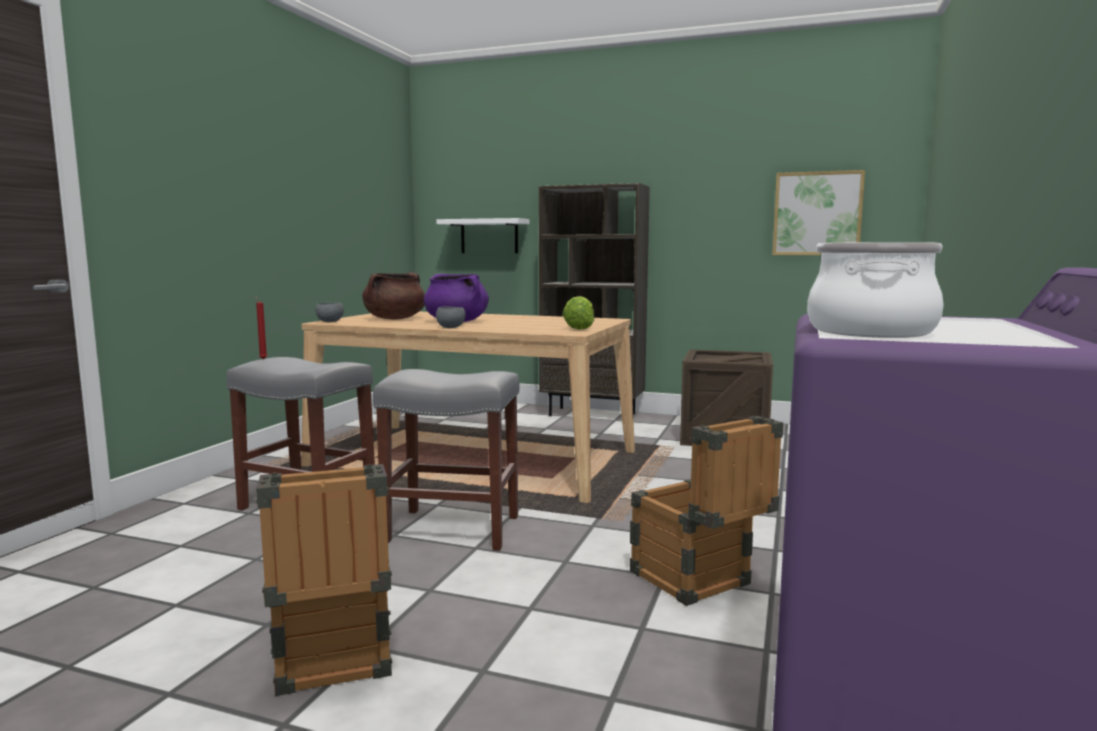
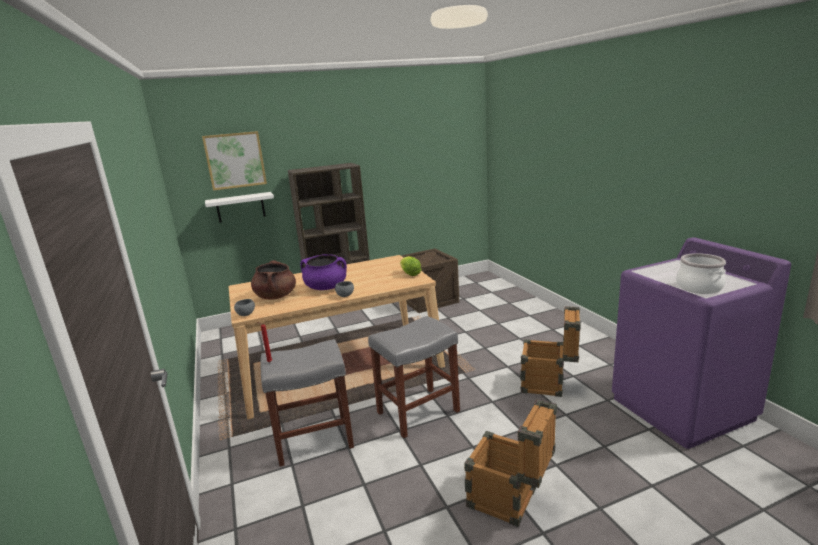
camera: 40 degrees left, 10 degrees up
picture [772,170,865,255] -> picture moved to [202,131,267,191]

